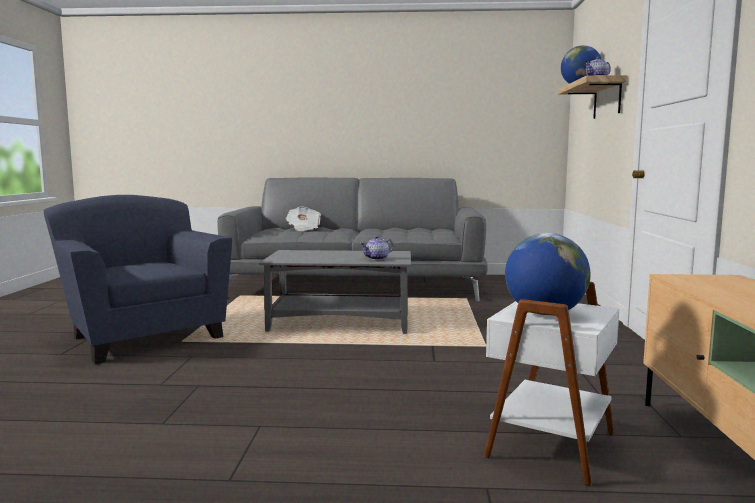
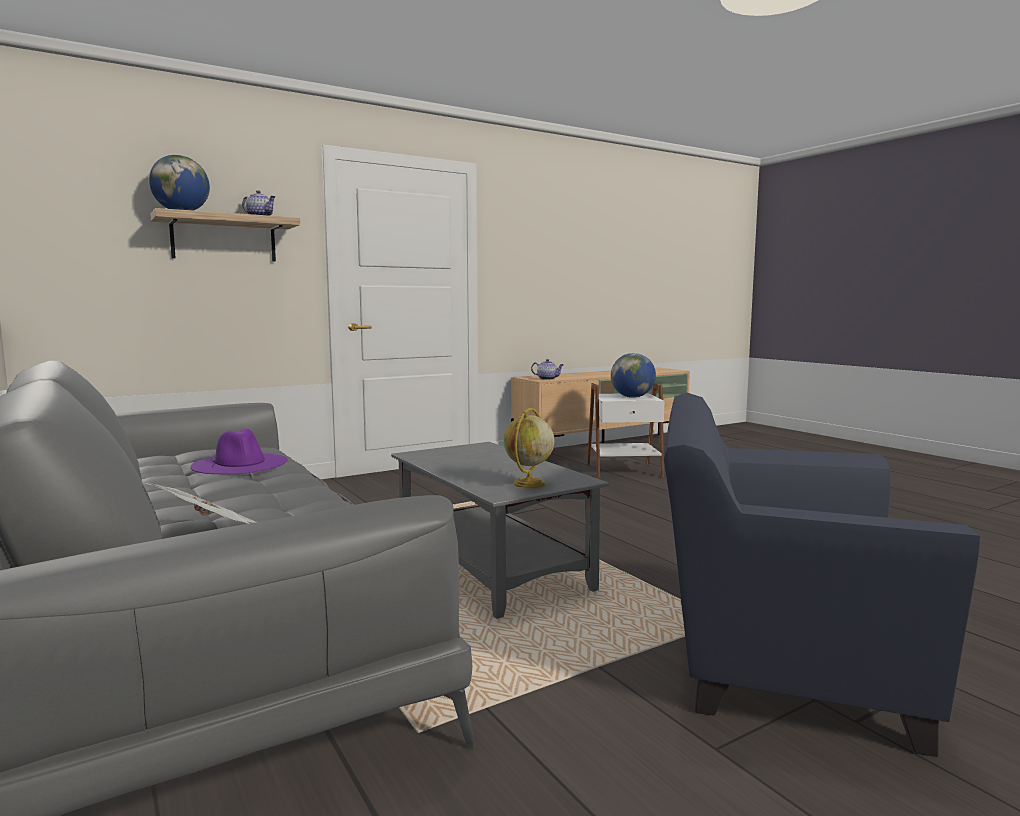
camera: 125 degrees left, 0 degrees up
blue armchair [44,195,232,364] -> blue armchair turned 90 degrees clockwise [664,393,980,757]
teapot [360,236,393,260] -> teapot moved to [531,359,564,380]
none -> purple hat [190,428,287,474]
none -> globe [503,408,555,489]

